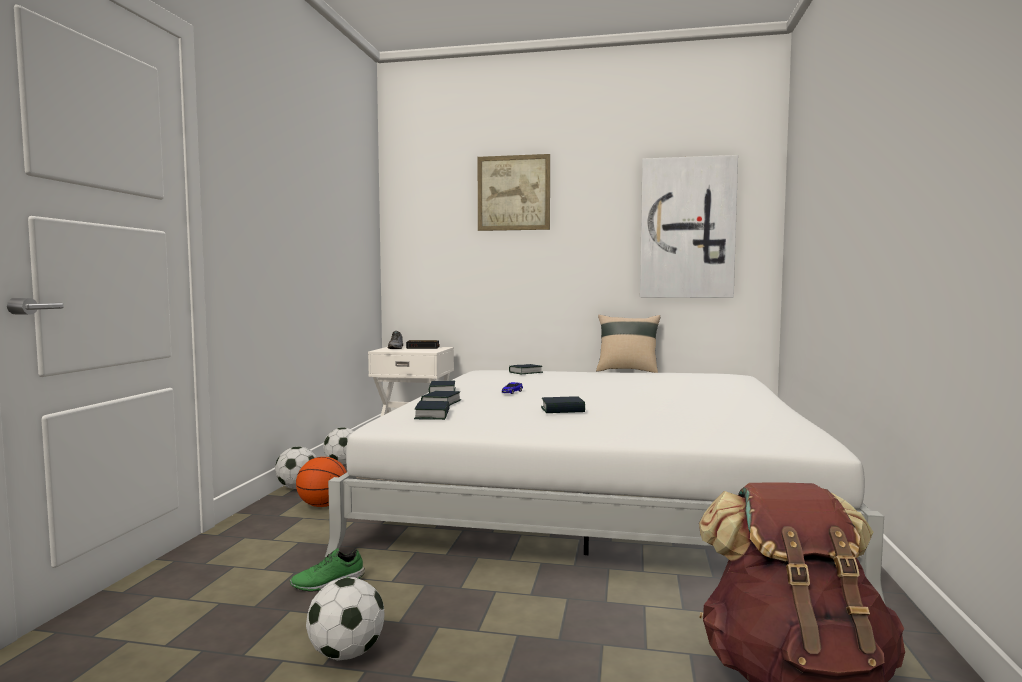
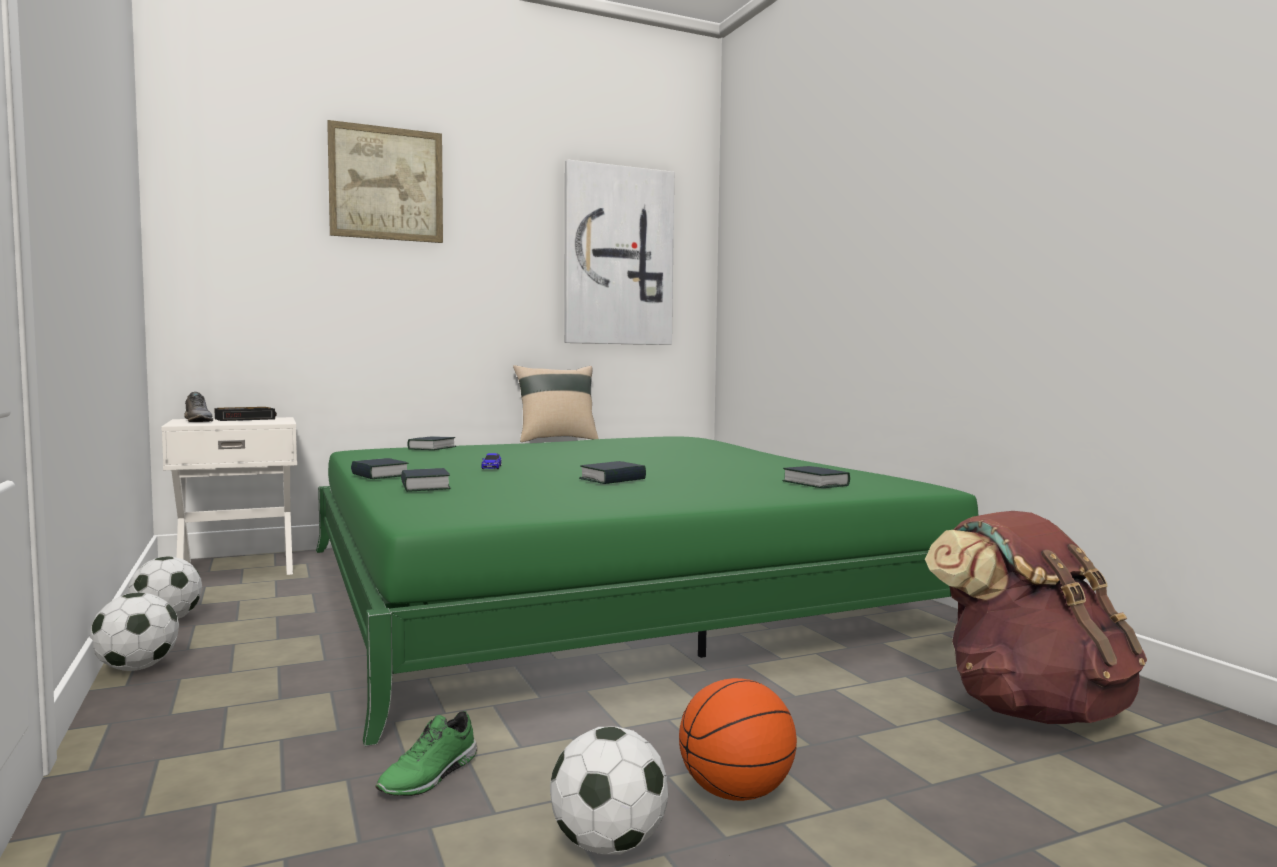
camera: 35 degrees left, 0 degrees up
basketball [296,457,347,507] -> basketball moved to [679,678,797,801]
white bed [325,370,887,607] -> green bed [316,436,978,746]
book [414,401,450,420] -> book moved to [783,466,850,488]

